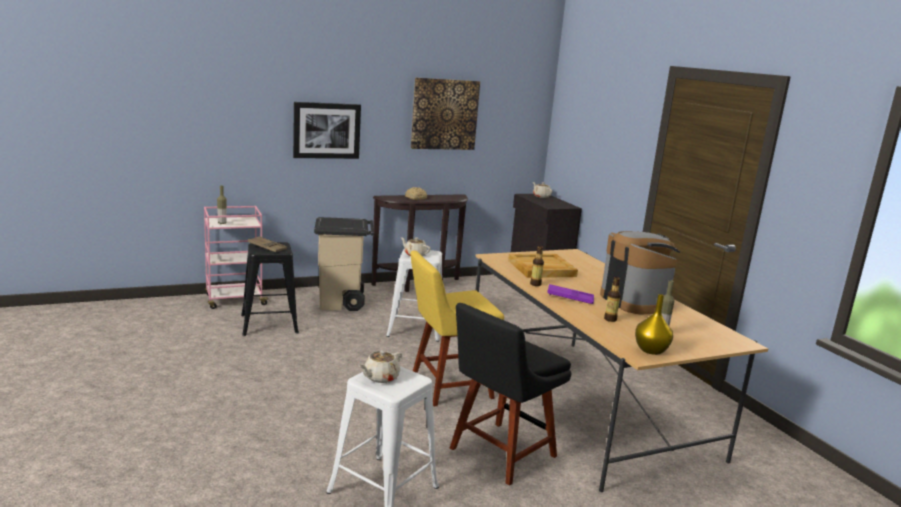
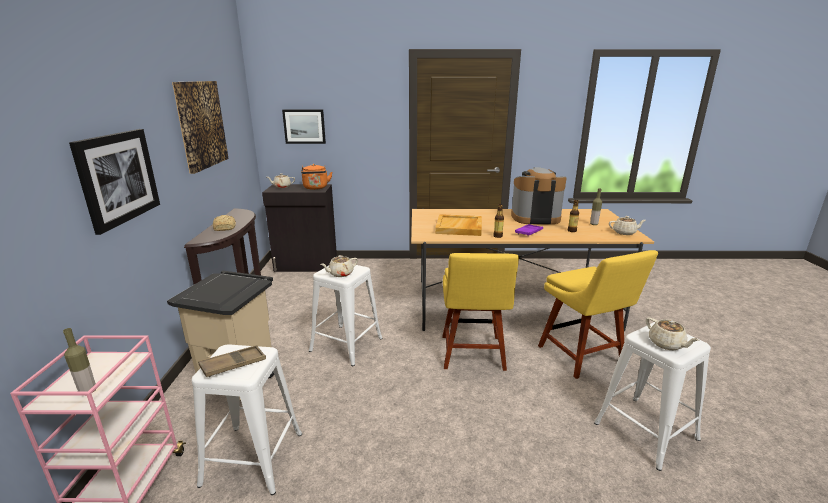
camera: 65 degrees left, 5 degrees up
black stool [241,242,299,336] -> white stool [192,344,302,495]
black chair [450,303,571,486] -> yellow chair [538,250,658,379]
yellow vase [635,294,673,355] -> beige teapot [609,216,646,235]
none -> picture [282,110,326,144]
none -> orange kettle [301,164,332,190]

